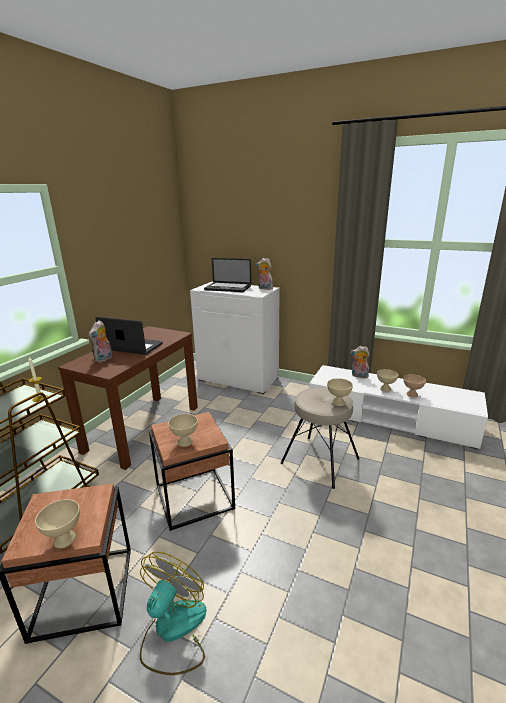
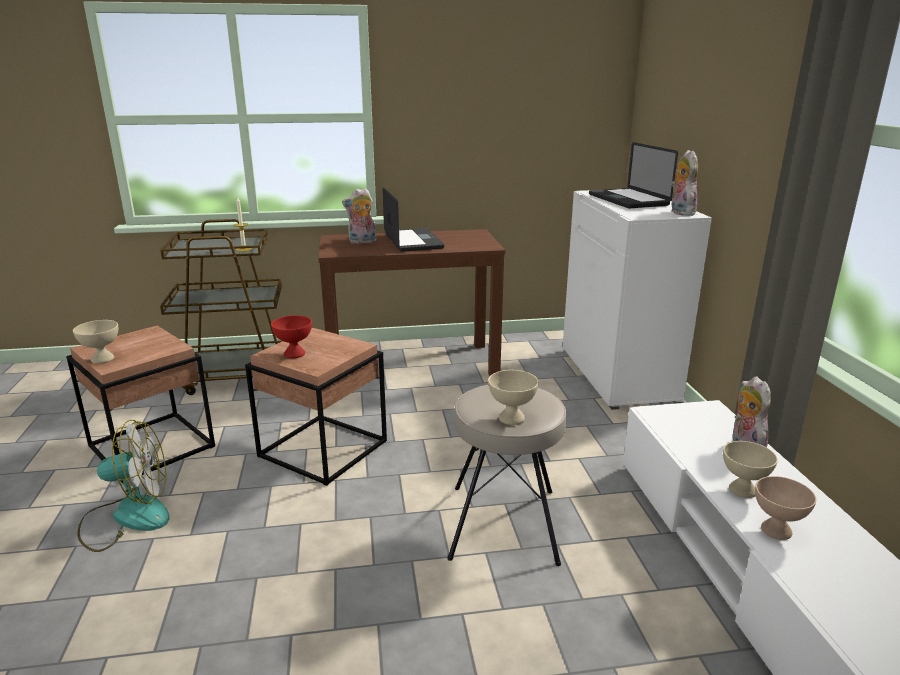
camera: 55 degrees right, 0 degrees up
beige bowl [168,414,198,447] -> red bowl [271,315,312,358]

